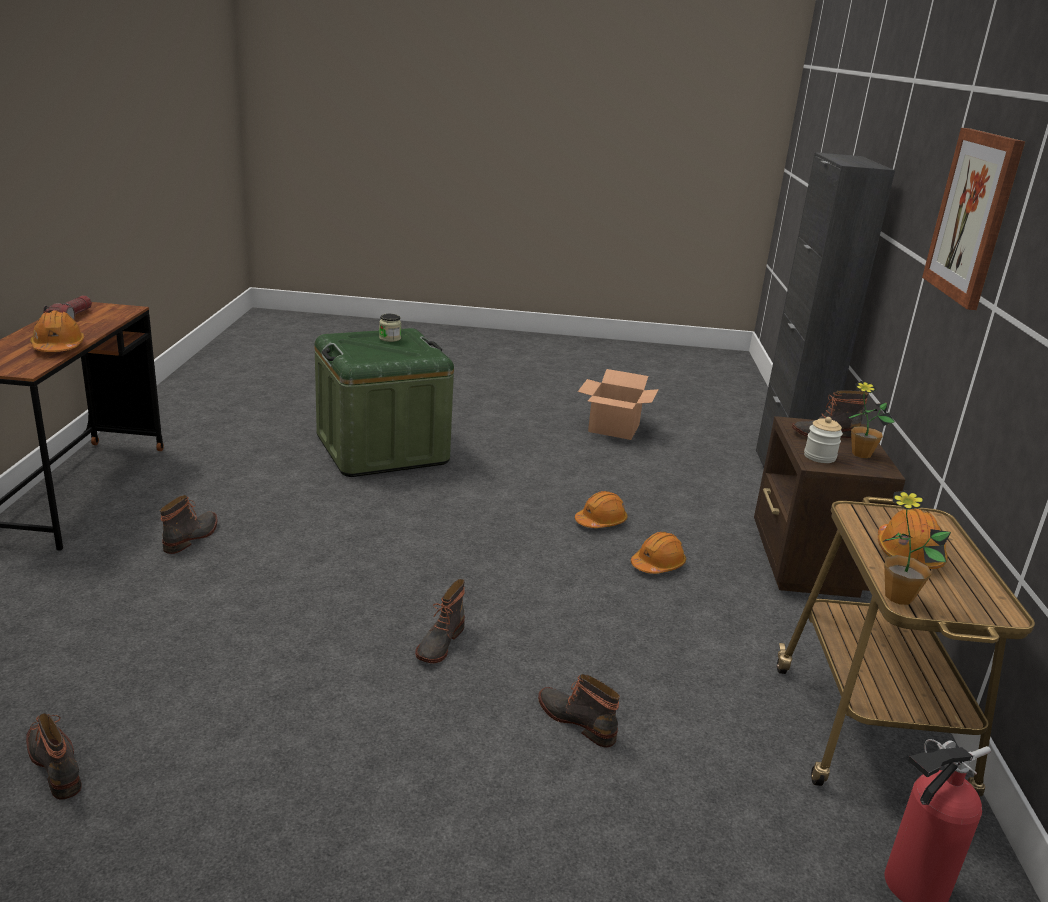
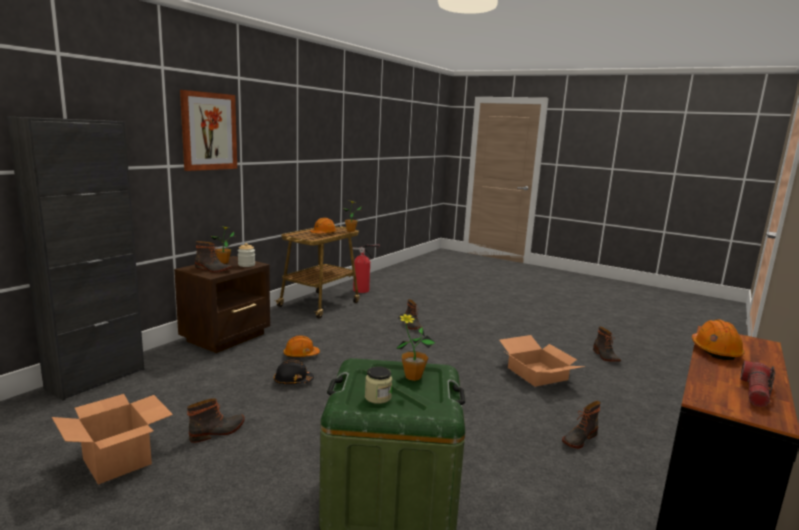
camera: 150 degrees left, 10 degrees down
boot [415,579,465,663] -> boot moved to [187,398,245,443]
orange hard hat [575,491,628,528] -> black hard hat [274,360,314,384]
none -> potted plant [396,314,435,381]
none -> cardboard box [499,335,586,387]

